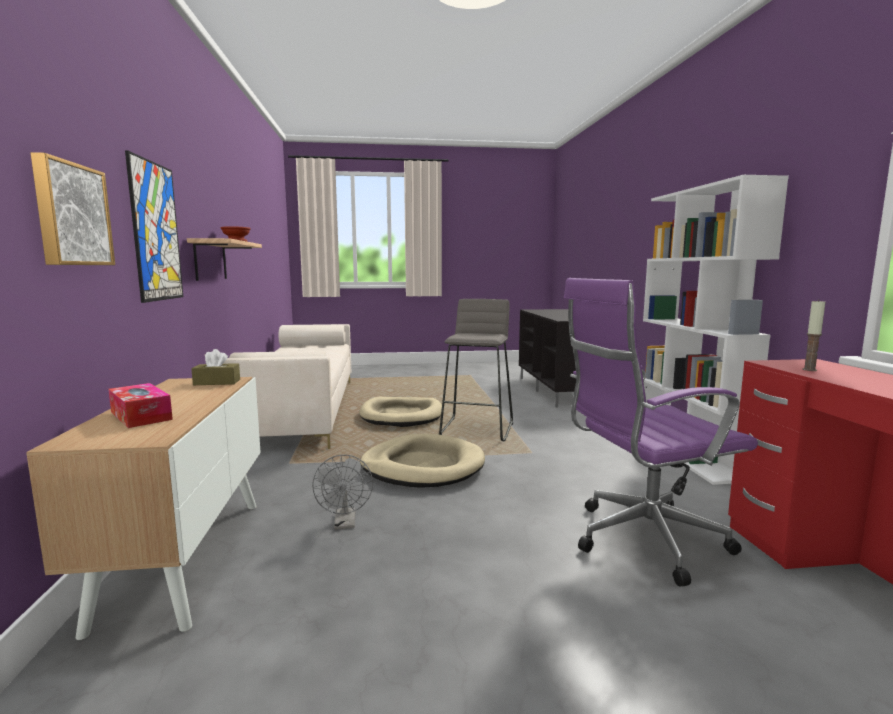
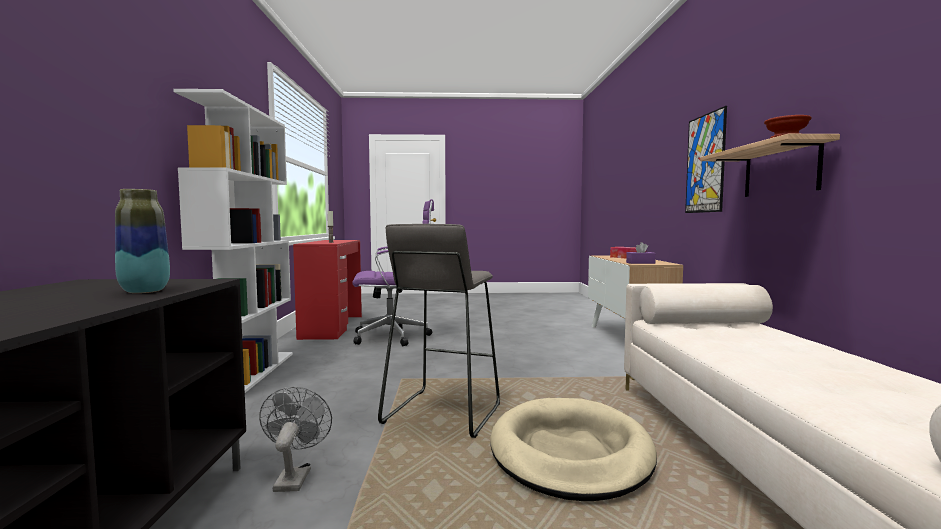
camera: 175 degrees left, 5 degrees down
picture [30,152,115,265] -> none
brown tissue box [191,349,240,385] -> purple tissue box [626,242,656,264]
grey fan [312,454,373,530] -> grey fan moved to [259,387,332,492]
beige dog bed [360,434,485,487] -> none
none -> vase [115,189,170,293]

